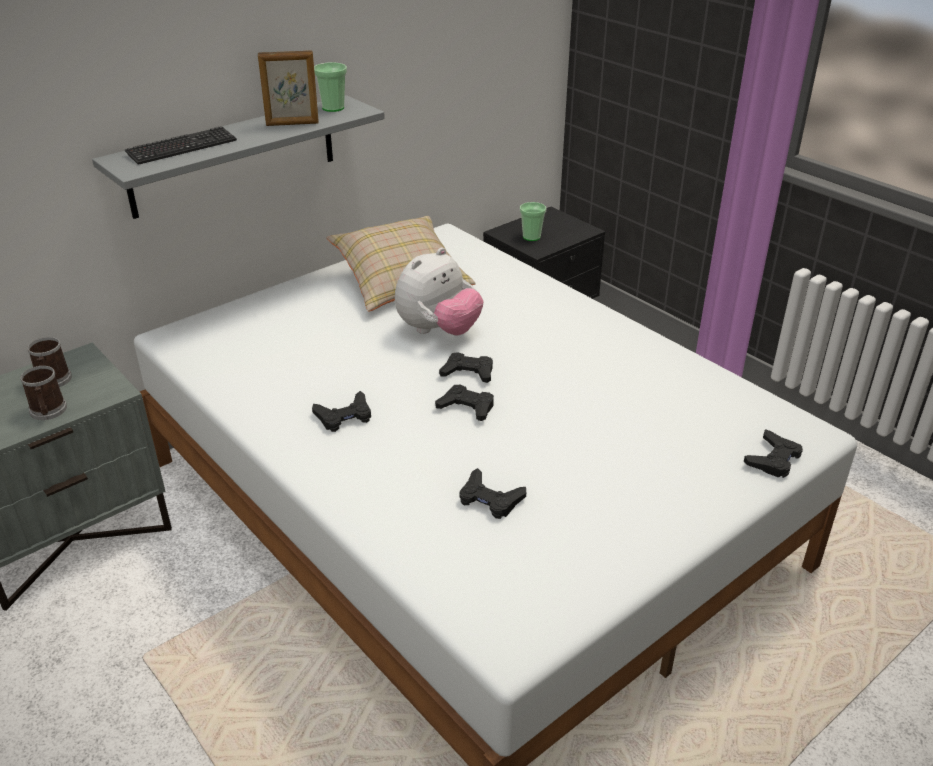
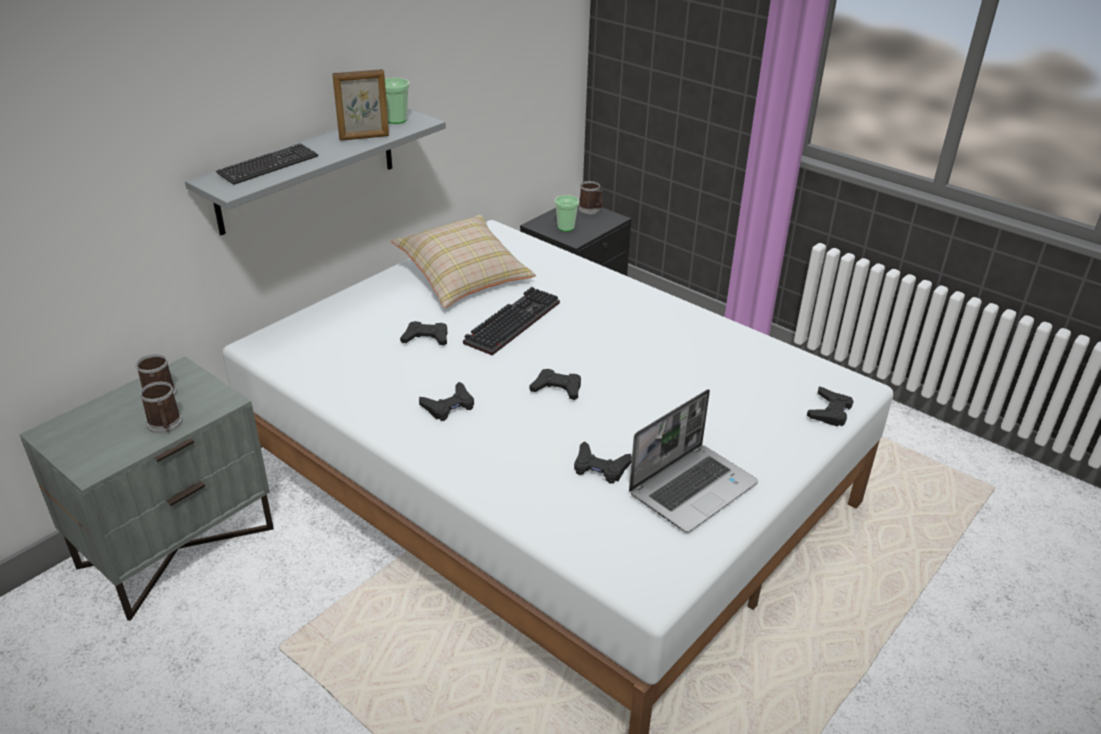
camera: 10 degrees left, 0 degrees up
plush toy [395,248,483,335] -> keyboard [463,287,560,356]
black game controller [439,352,493,383] -> black game controller moved to [400,321,447,346]
none -> mug [578,181,603,214]
none -> laptop [629,389,758,533]

